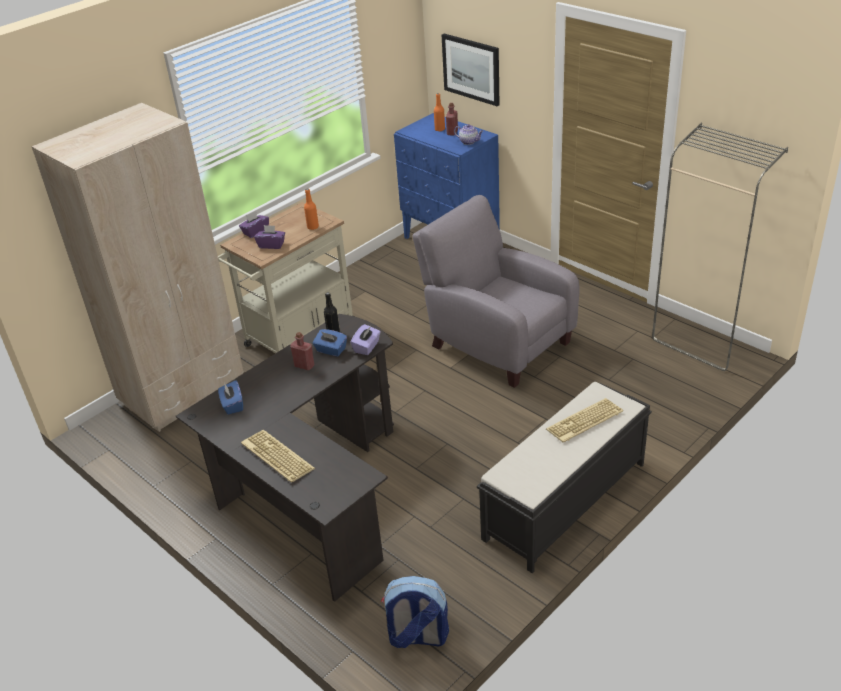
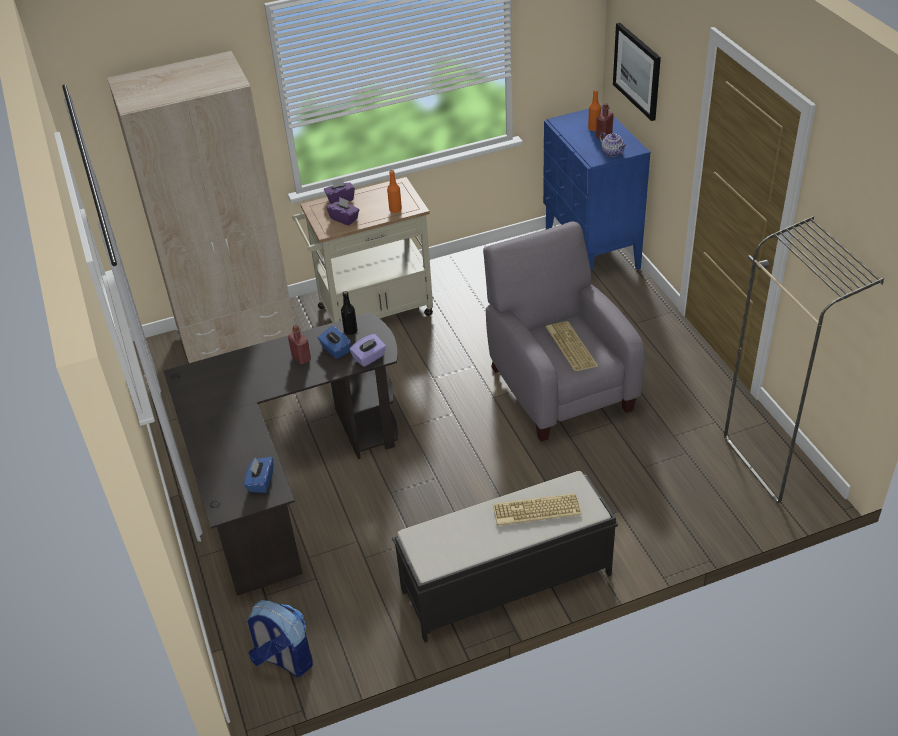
camera: 25 degrees right, 5 degrees up
blue tissue box [218,380,243,415] -> blue tissue box moved to [244,457,273,493]
keyboard [241,430,315,483] -> keyboard moved to [546,321,599,371]

